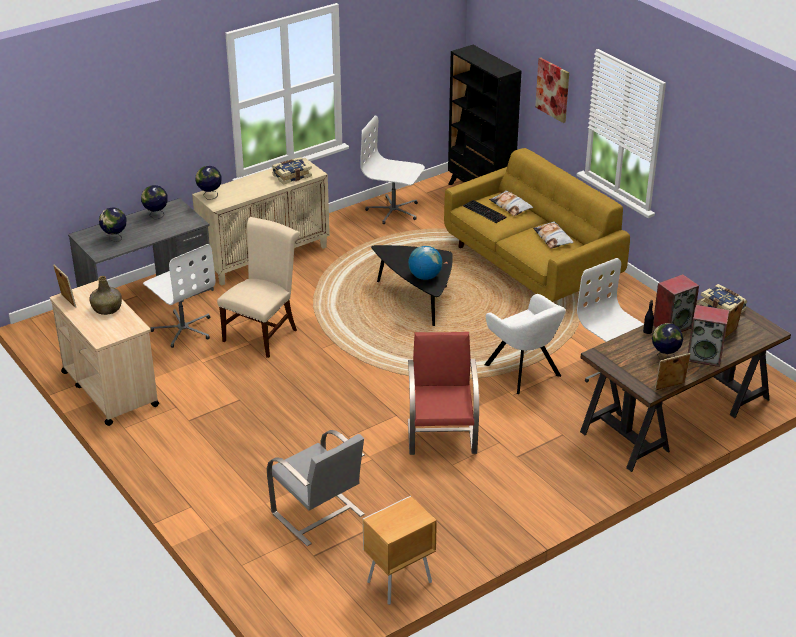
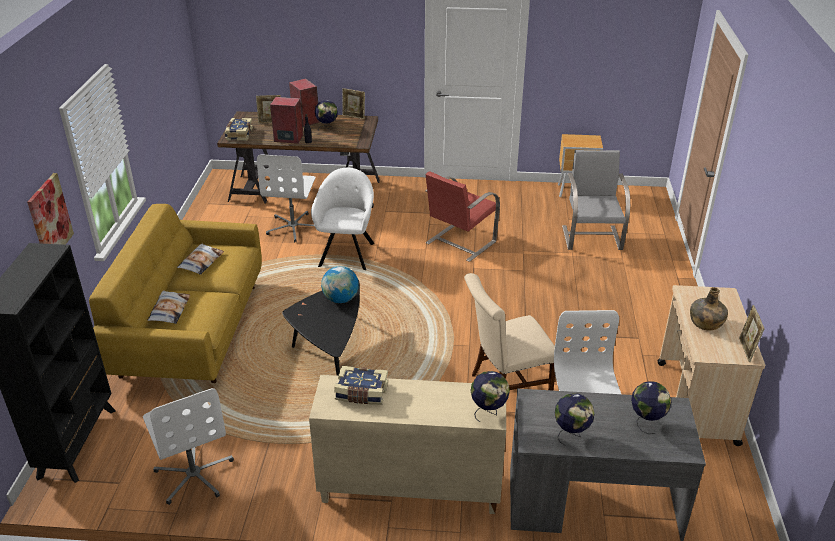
camera: 140 degrees left, 0 degrees up
keyboard [463,200,507,223] -> none

